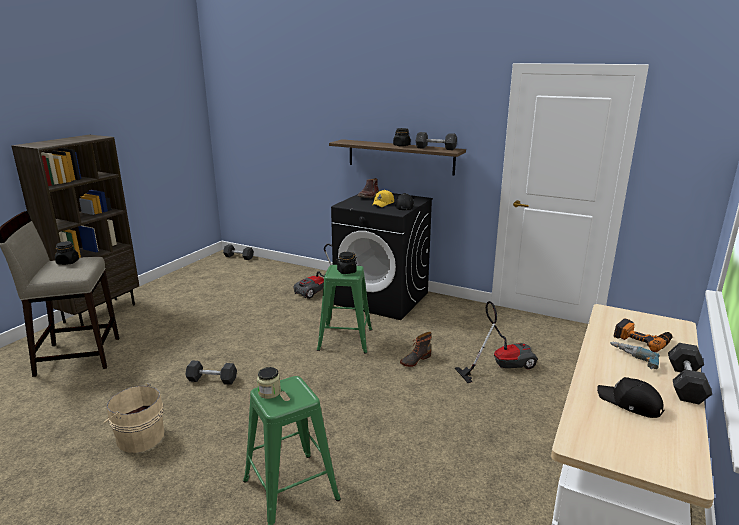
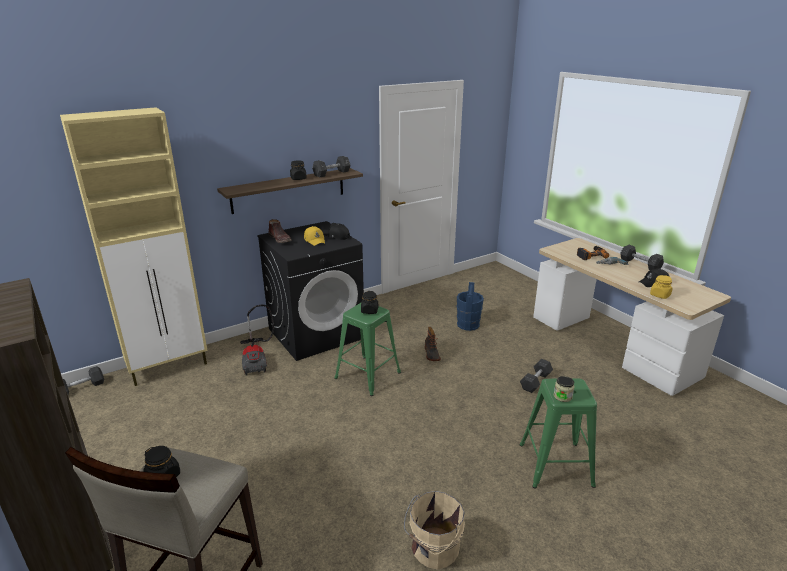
camera: 60 degrees left, 5 degrees up
grey dumbbell [185,360,237,385] -> grey dumbbell moved to [520,359,553,393]
vacuum cleaner [454,301,538,383] -> blue bucket [457,282,484,331]
none -> beige cabinet [60,107,207,386]
none -> yellow jar [650,275,672,299]

